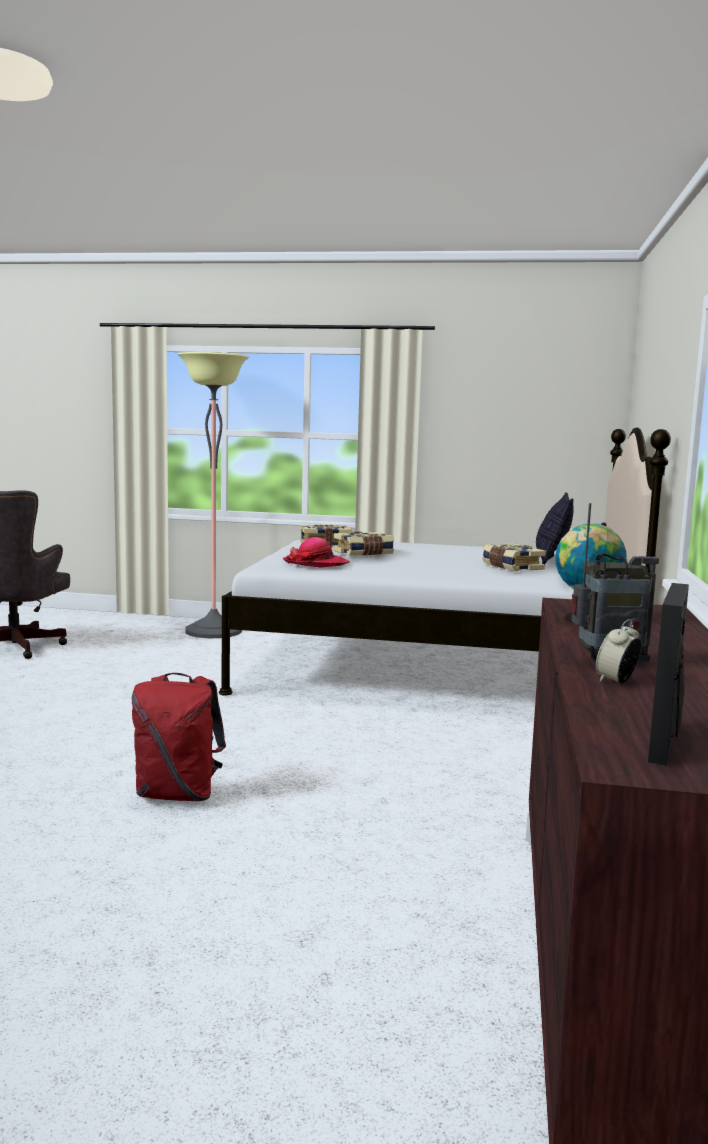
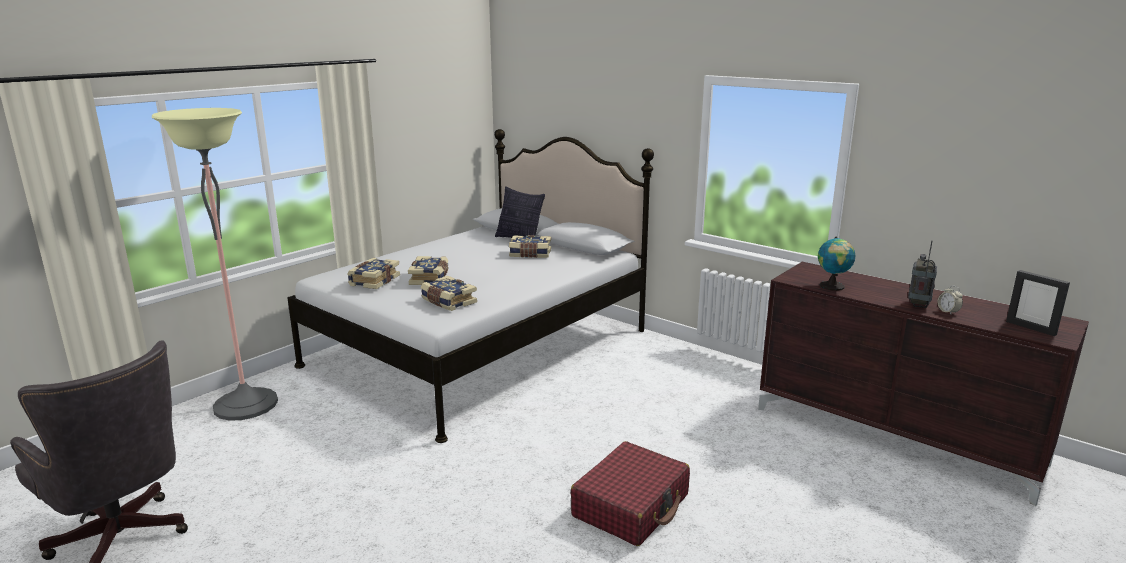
camera: 60 degrees left, 10 degrees up
red backpack [132,673,226,801] -> red suitcase [571,441,690,546]
hat [283,537,350,568] -> book [421,276,477,311]

